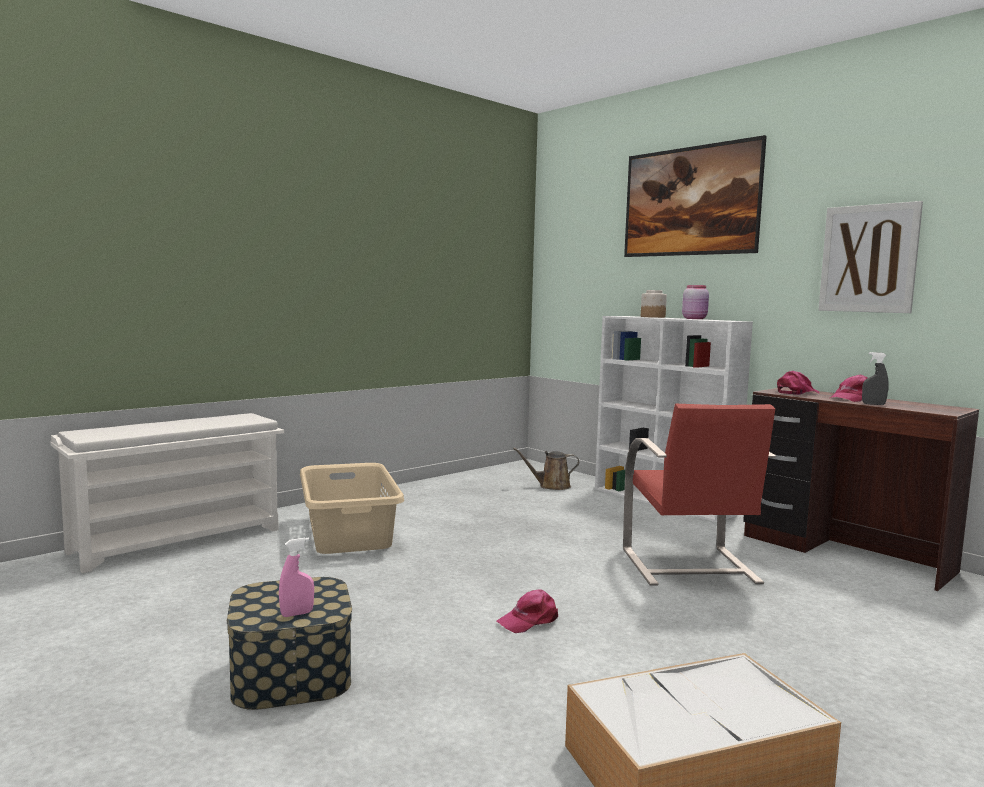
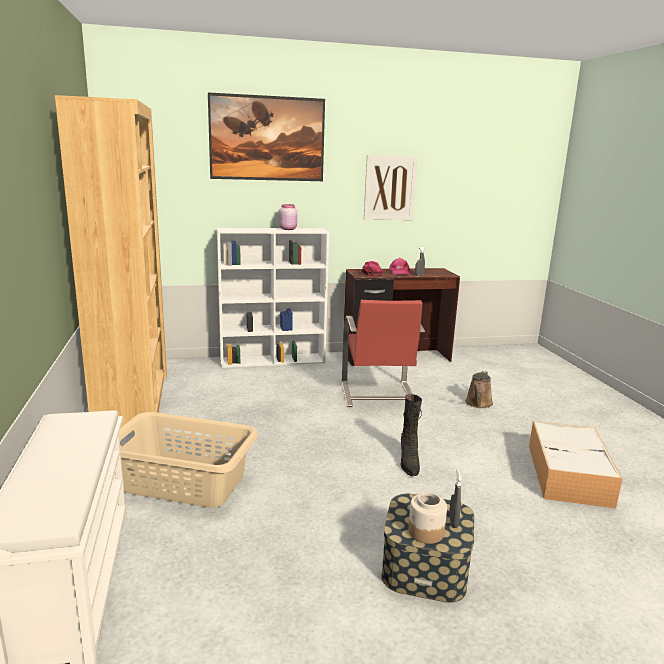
camera: 60 degrees left, 10 degrees up
pink spray bottle [279,537,314,617] -> grey spray bottle [449,469,462,528]
pink cap [497,589,558,633] -> black boot [401,394,422,476]
brown watering can [513,447,579,490] -> brown watering can moved to [465,371,493,408]
red chair [623,404,776,586] -> red chair turned 60 degrees clockwise [342,300,425,407]
jar [641,290,667,318] -> jar moved to [408,492,447,544]
none -> brown bookcase [55,95,167,427]

